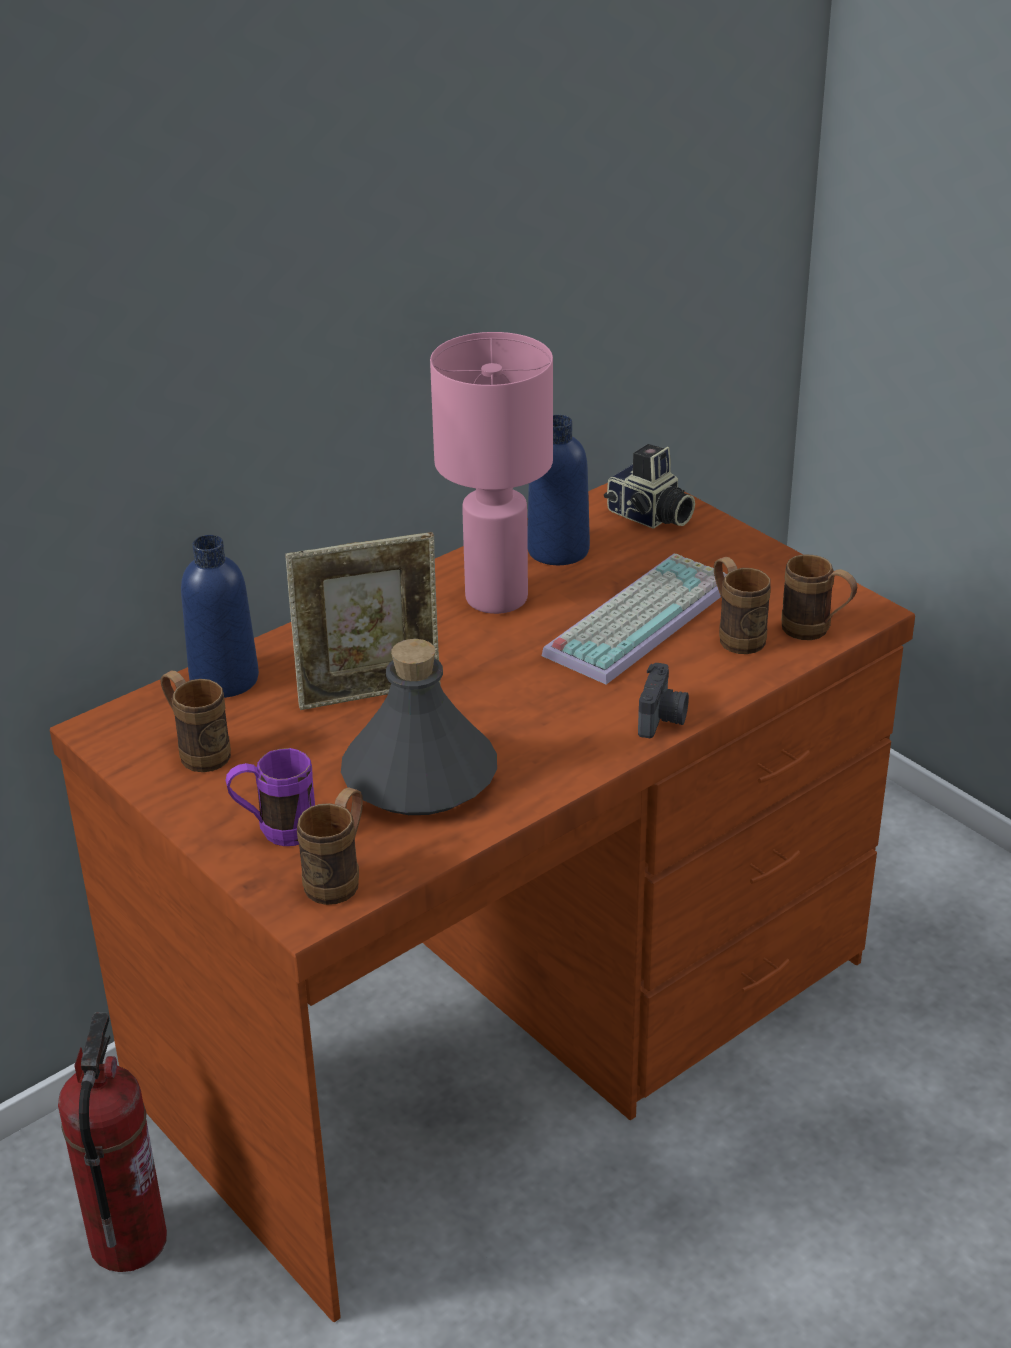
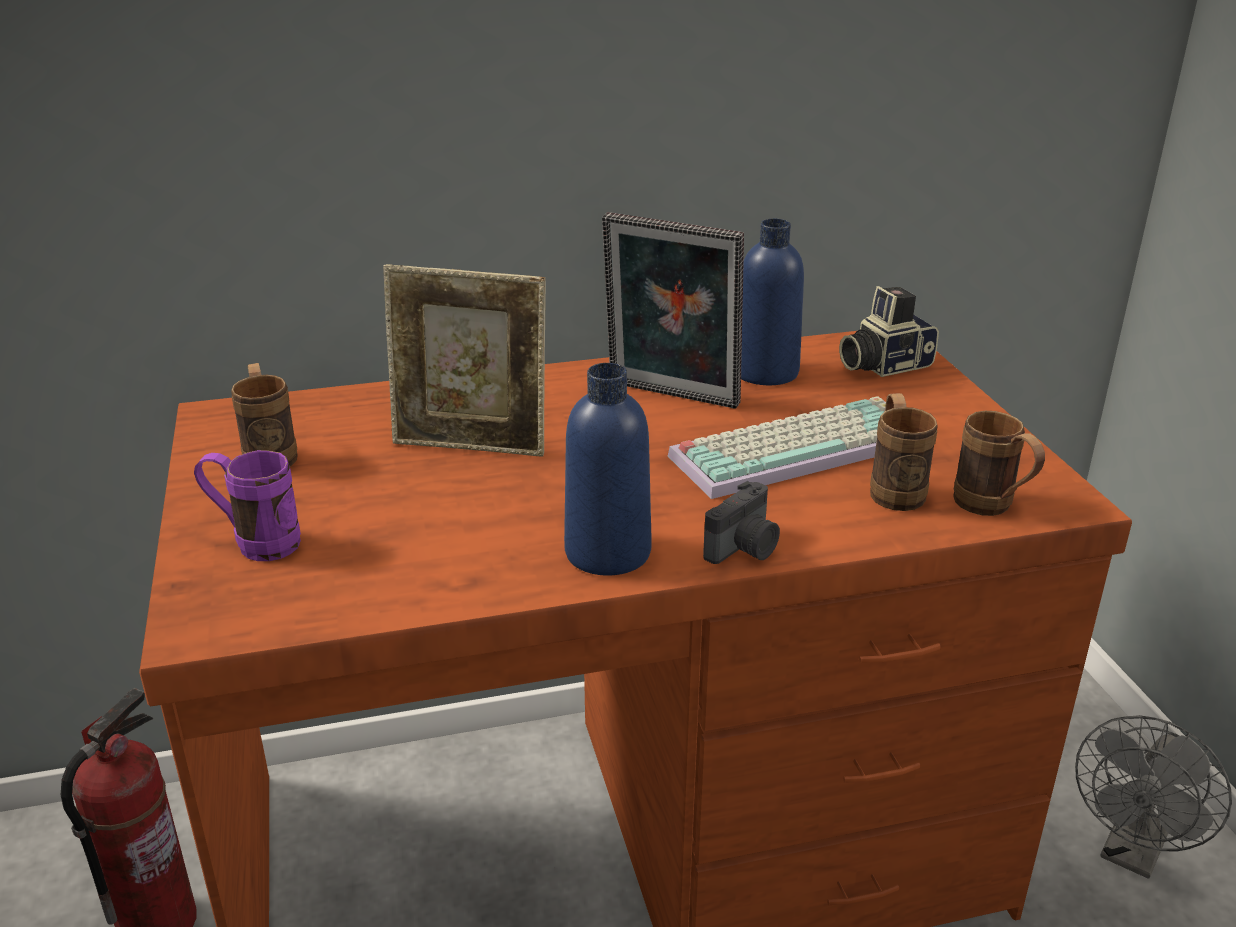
camera: 25 degrees right, 5 degrees down
blue bottle [181,535,259,698] -> blue bottle moved to [564,363,652,576]
brown mug [297,787,363,905] -> none
grey bottle [341,639,497,815] -> none
pink table lamp [430,332,553,614] -> picture frame [602,212,744,409]
camera [604,444,695,529] -> camera turned 90 degrees clockwise [839,286,939,377]
none -> grey fan [1075,715,1232,879]

